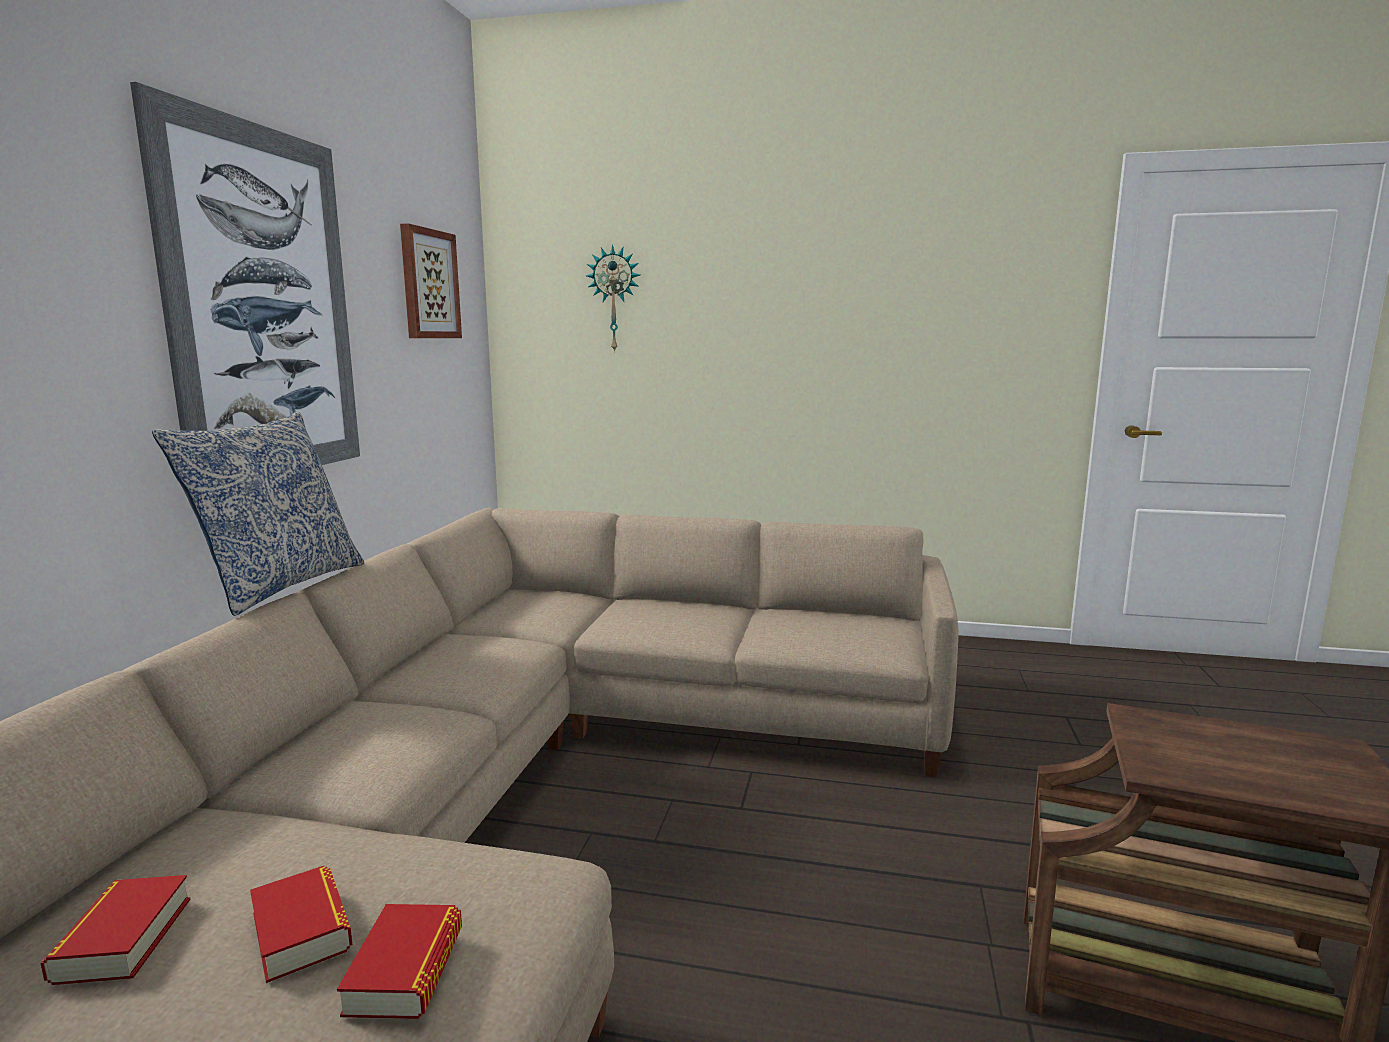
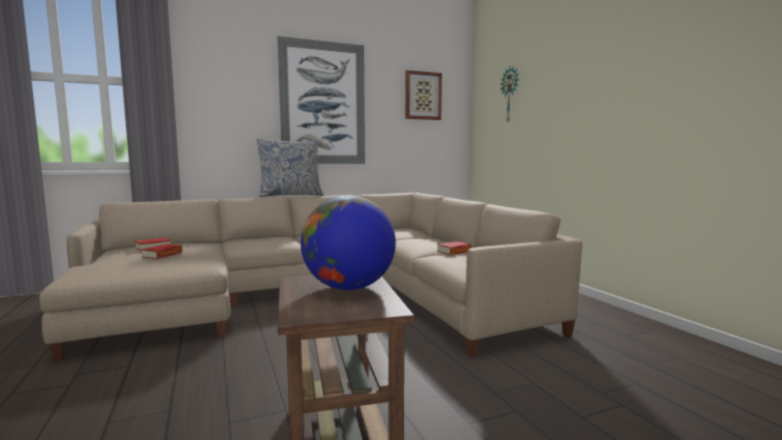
camera: 55 degrees right, 5 degrees down
book [337,904,462,1019] -> book moved to [437,241,472,255]
none -> globe [301,195,396,290]

